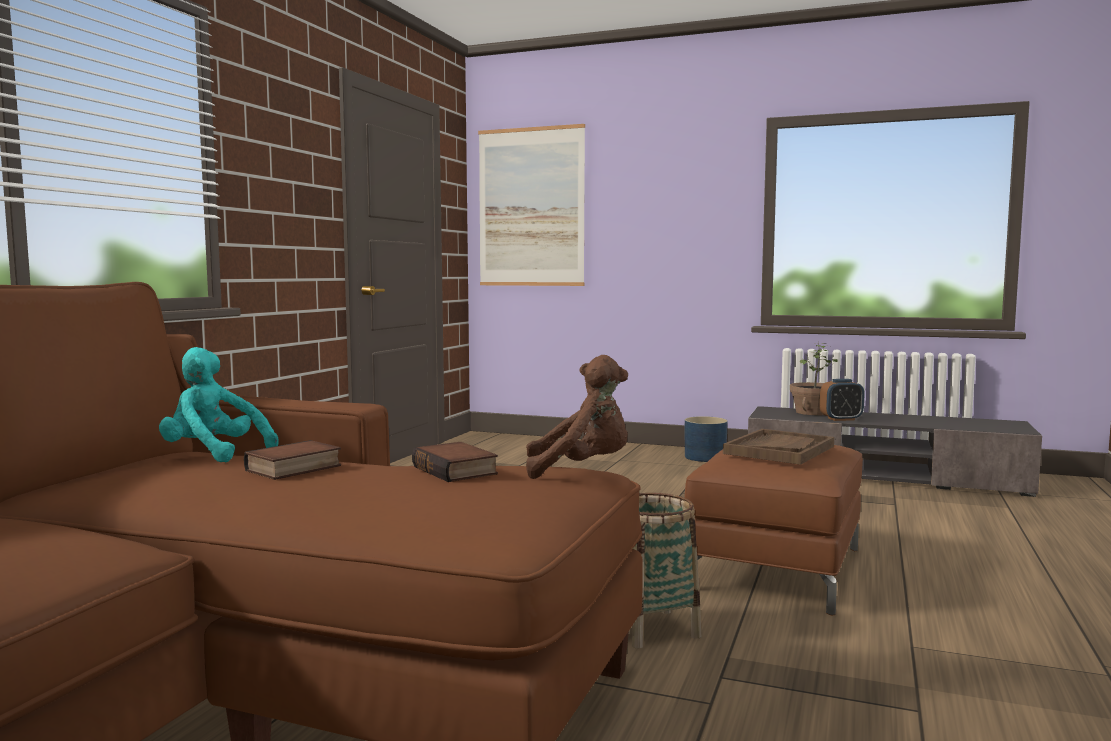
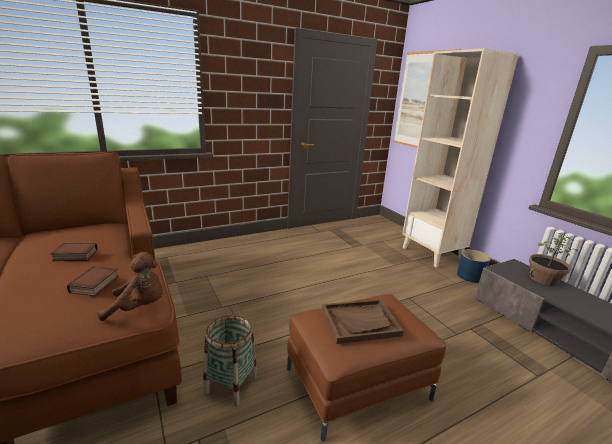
camera: 40 degrees right, 15 degrees up
turquoise plush toy [159,347,278,463] -> none
brown plush toy [526,355,628,479] -> brown plush toy turned 45 degrees counterclockwise [97,252,163,321]
alarm clock [820,379,865,421] -> none
none -> beige bookcase [402,48,519,268]

